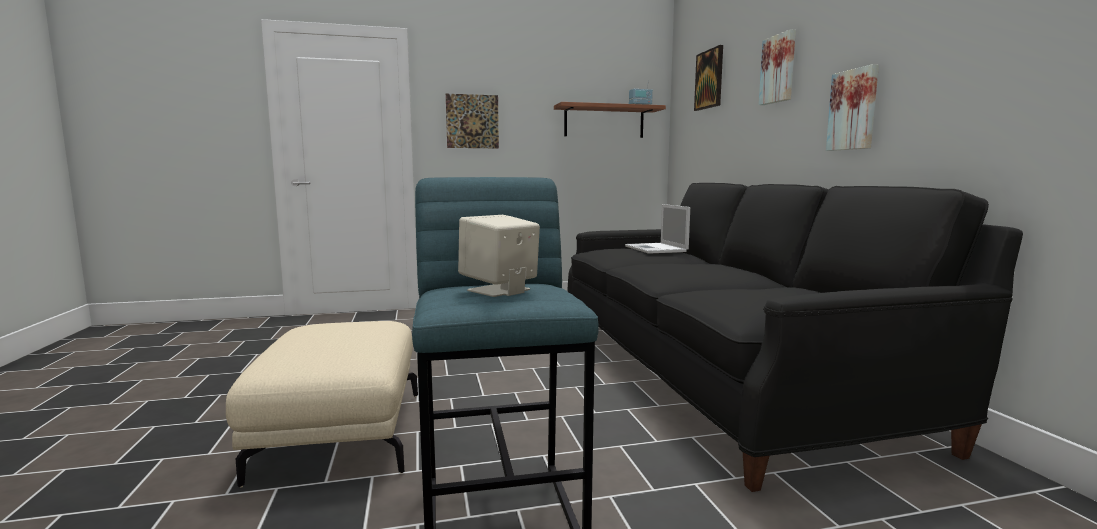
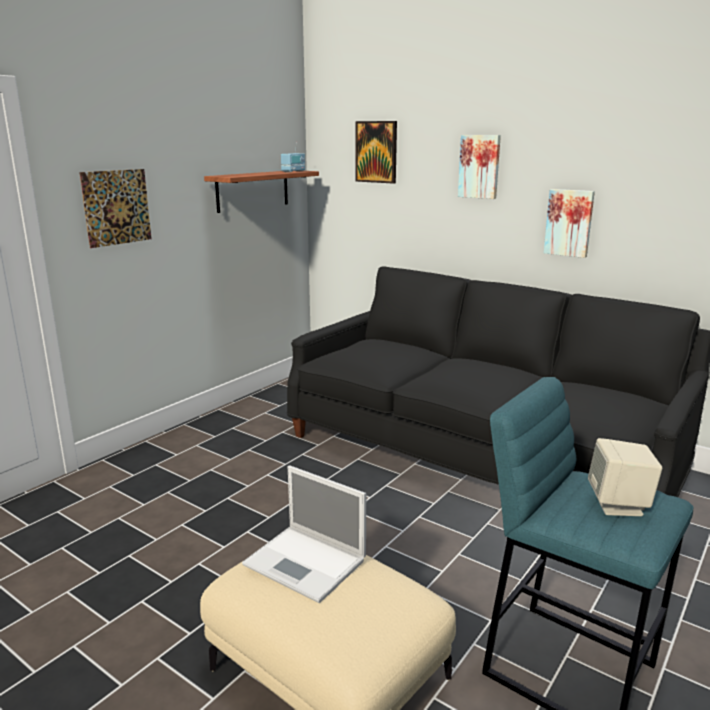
camera: 40 degrees left, 10 degrees up
laptop [625,204,690,254] -> laptop moved to [242,466,366,603]

